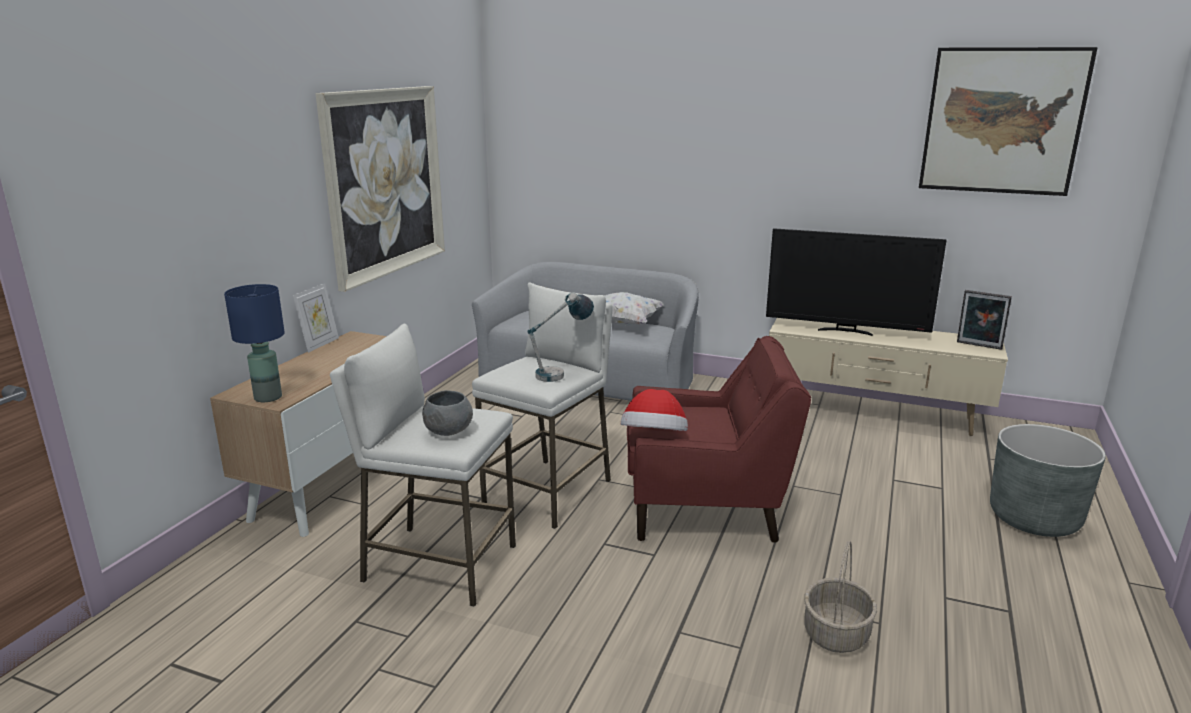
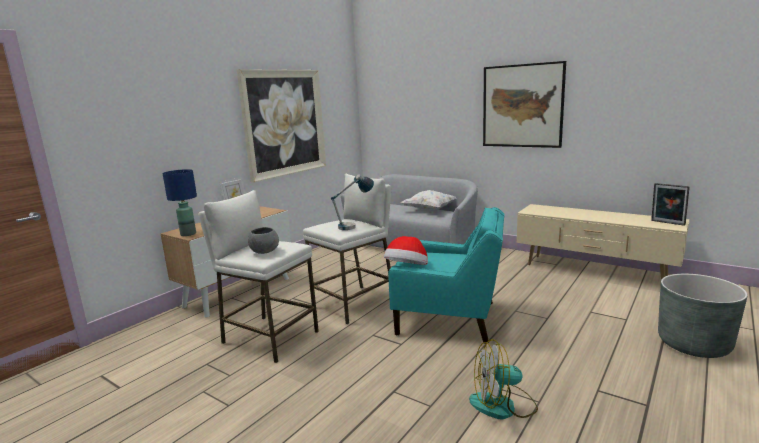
camera: 15 degrees right, 5 degrees down
red armchair [627,336,811,543] -> turquoise armchair [388,207,505,344]
television [766,228,947,336] -> none
basket [804,541,877,653] -> fan [469,339,538,420]
picture [919,47,1098,196] -> picture moved to [483,61,566,148]

